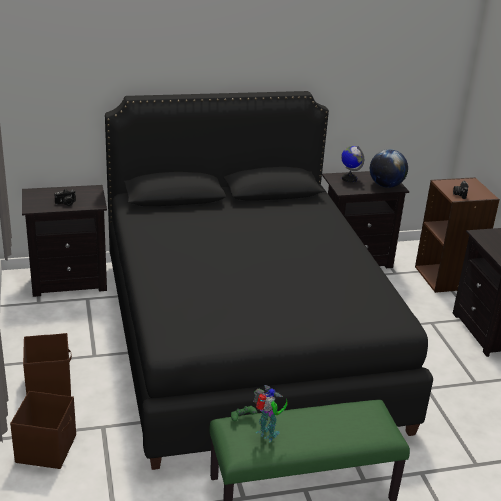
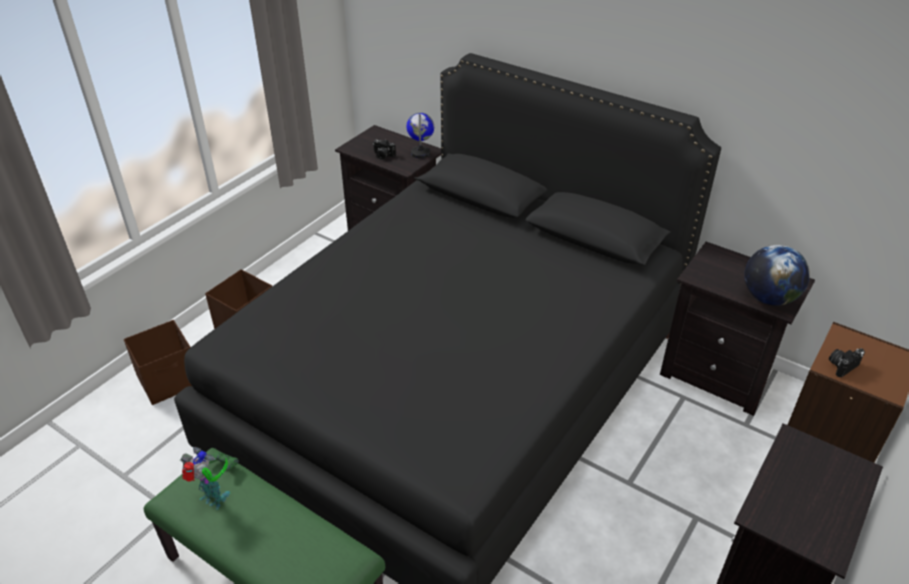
camera: 50 degrees right, 10 degrees up
toy robot [253,385,287,442] -> toy robot turned 60 degrees counterclockwise [180,447,231,510]
globe [341,146,364,182] -> globe moved to [406,113,434,158]

